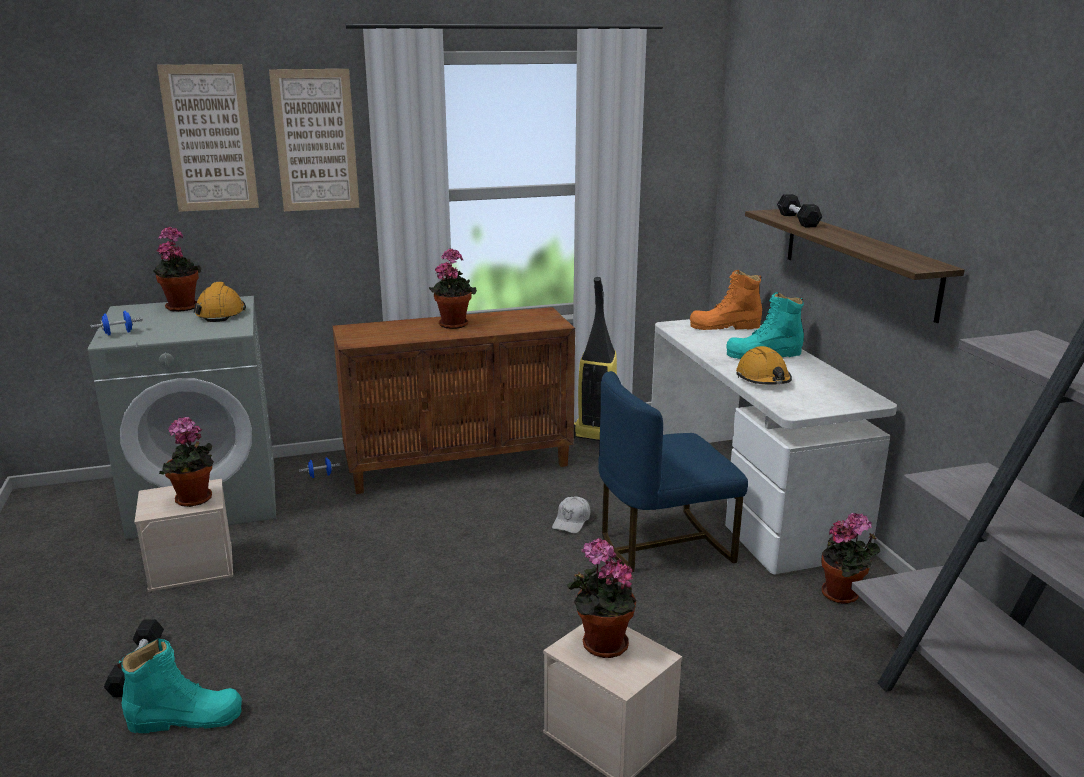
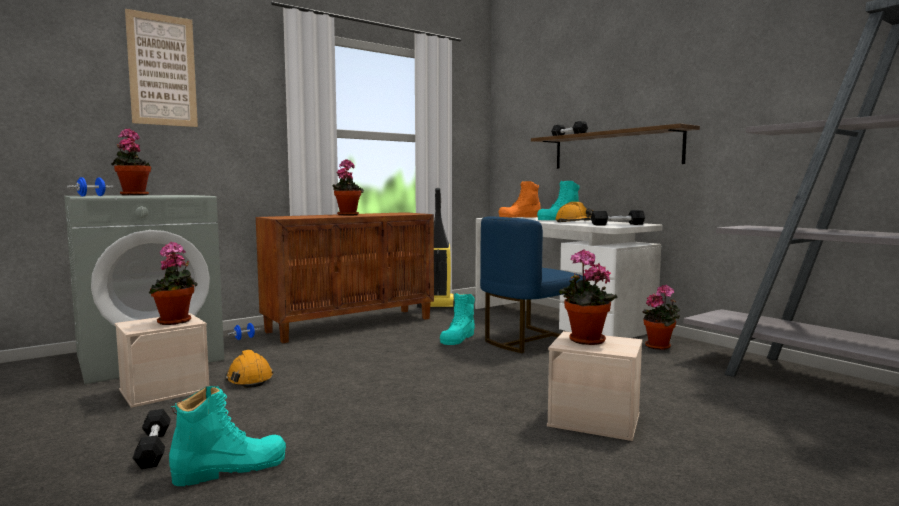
camera: 20 degrees left, 15 degrees down
orange hard hat [194,282,246,322] -> orange hard hat moved to [225,350,273,388]
picture [269,69,359,211] -> none
white cap [552,497,591,534] -> turquoise boot [440,293,475,345]
none -> black dumbbell [591,210,645,226]

